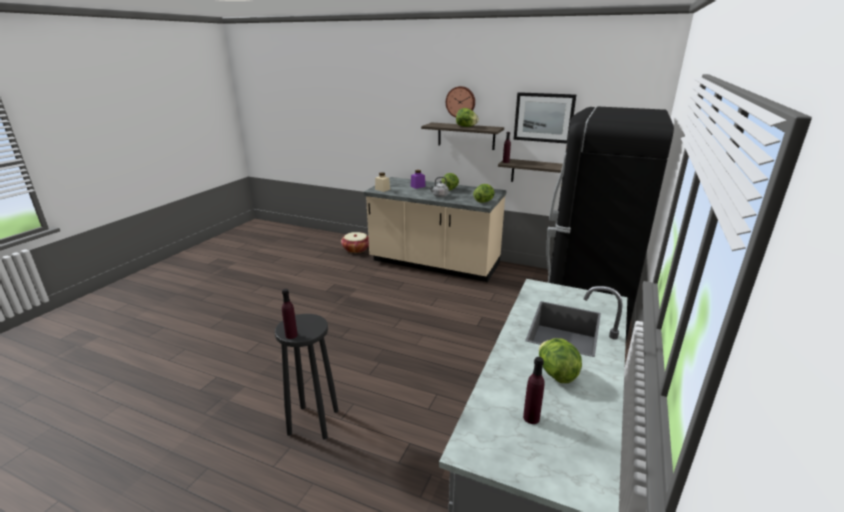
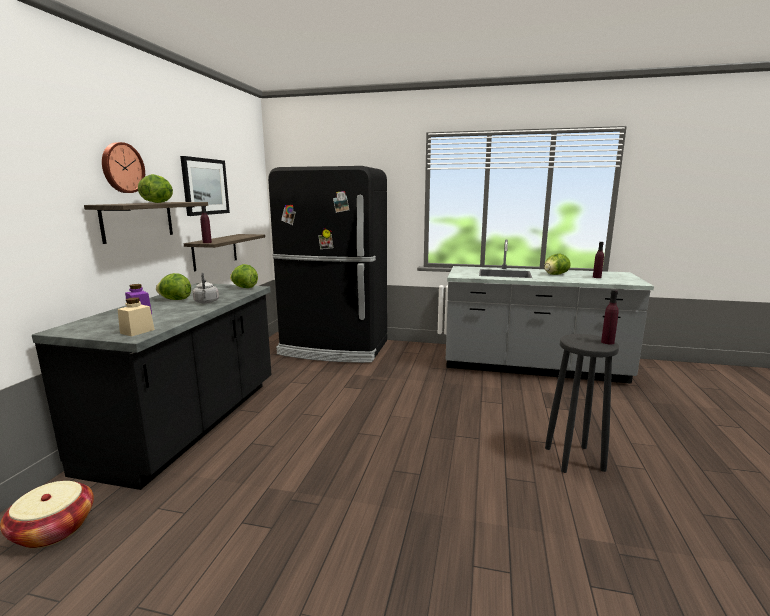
camera: 100 degrees left, 10 degrees down
beige counter [364,177,506,282] -> black counter [32,283,272,490]

